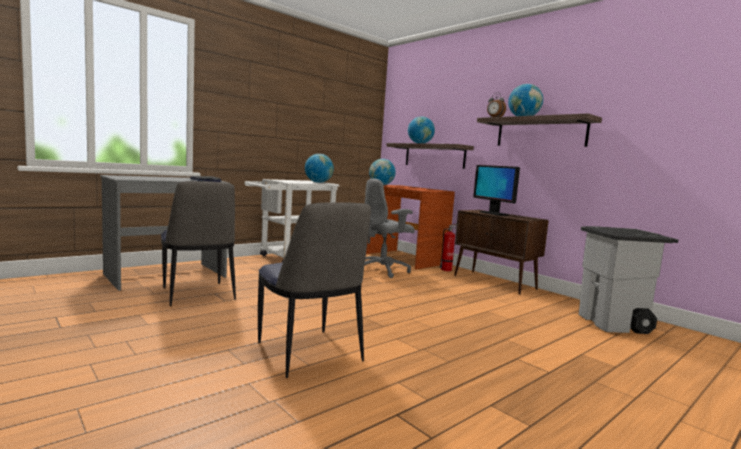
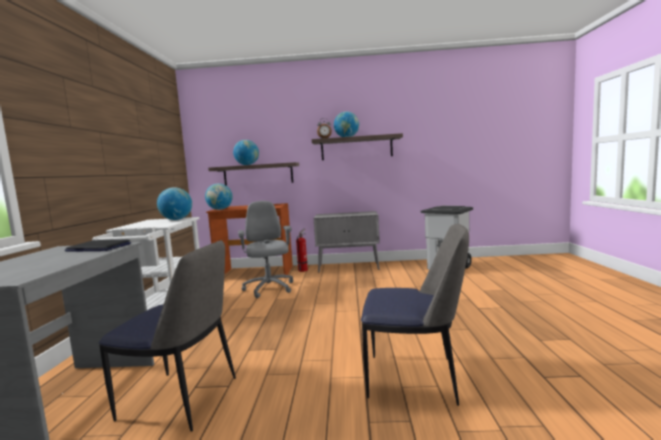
camera: 45 degrees left, 0 degrees up
grey office chair [364,178,415,278] -> grey office chair turned 150 degrees clockwise [238,201,293,298]
brown cabinet [454,210,549,295] -> grey cabinet [314,211,380,272]
monitor [473,165,520,216] -> none

